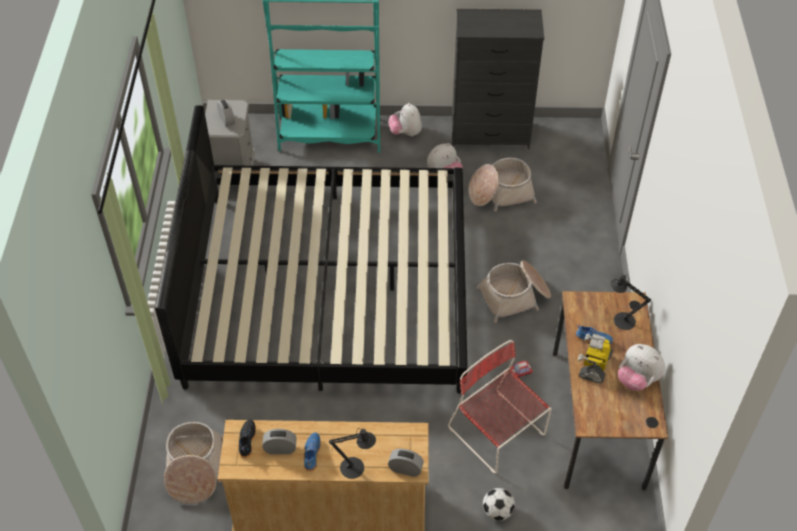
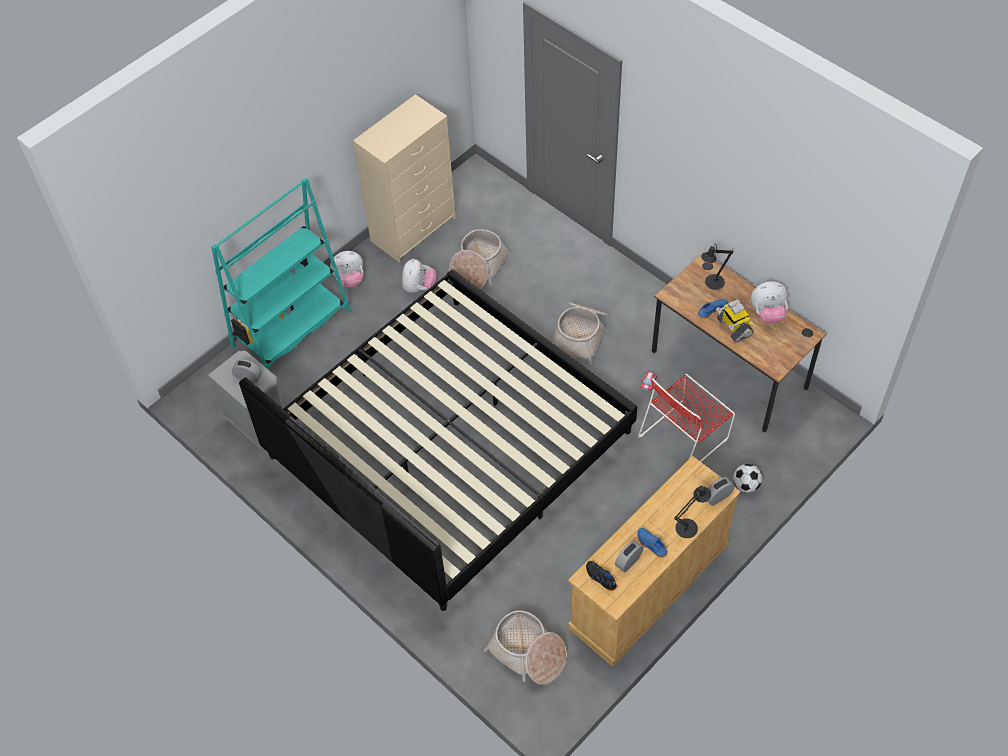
camera: 45 degrees left, 5 degrees up
plush toy [389,103,422,137] -> plush toy turned 45 degrees counterclockwise [330,251,363,288]
red chair [448,340,552,474] -> red chair turned 45 degrees counterclockwise [638,374,735,462]
black dresser [452,9,544,149] -> beige dresser [353,94,456,263]

